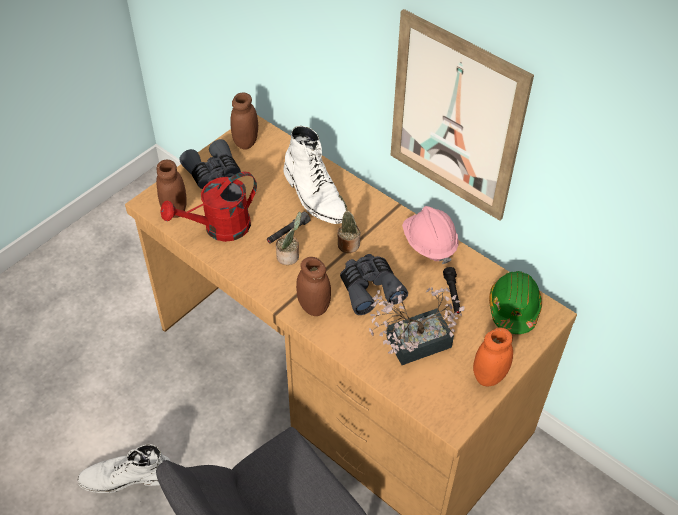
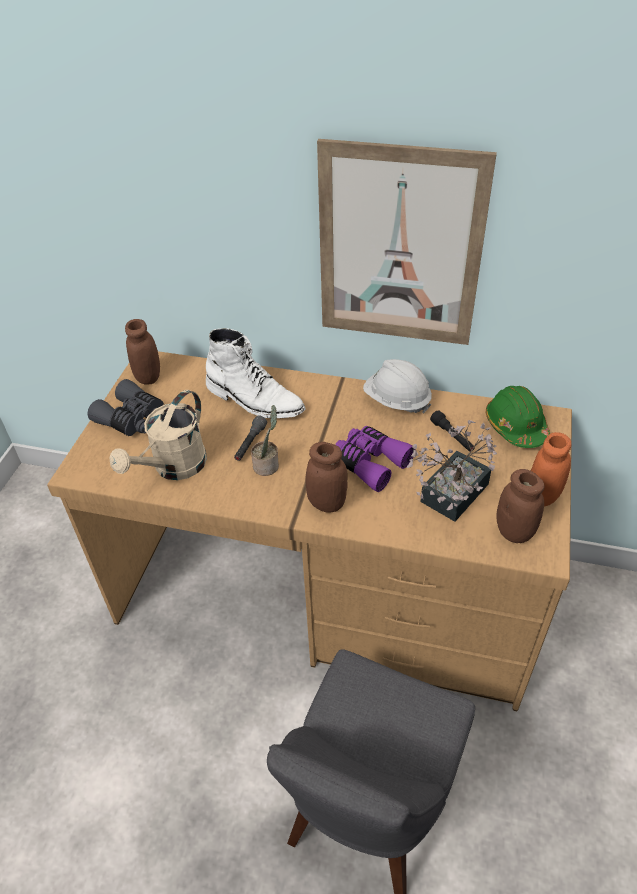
camera: 25 degrees left, 5 degrees down
white boot [77,444,170,493] -> none
brown jar [156,160,187,218] -> brown jar moved to [496,469,545,543]
red watering can [160,172,257,242] -> beige watering can [110,390,207,480]
potted plant [337,195,360,253] -> none
grey binoculars [340,254,408,315] -> purple binoculars [335,426,416,492]
pink hard hat [402,206,459,264] -> white hard hat [363,359,432,413]

